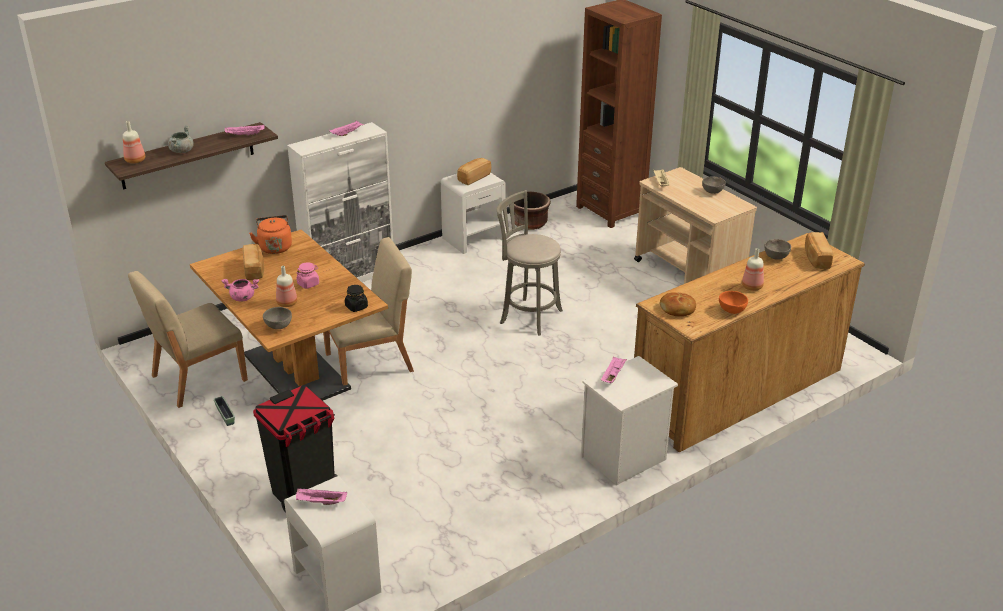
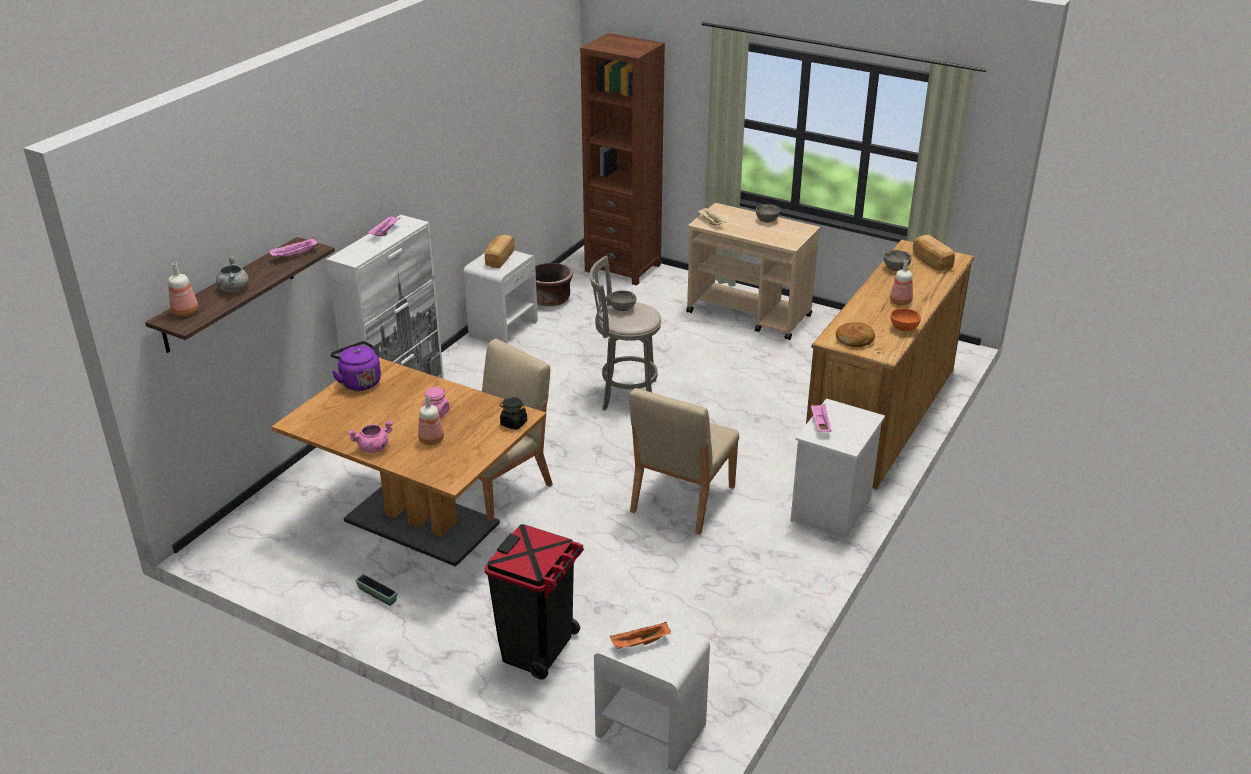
camera: 25 degrees left, 0 degrees up
beige chair [128,271,248,408] -> beige chair moved to [629,388,739,535]
bread [242,244,264,280] -> none
orange kettle [249,215,292,254] -> purple kettle [330,341,381,391]
grey bowl [263,307,292,329] -> grey bowl moved to [609,290,636,311]
pink tray [296,488,347,505] -> orange tray [610,622,671,649]

